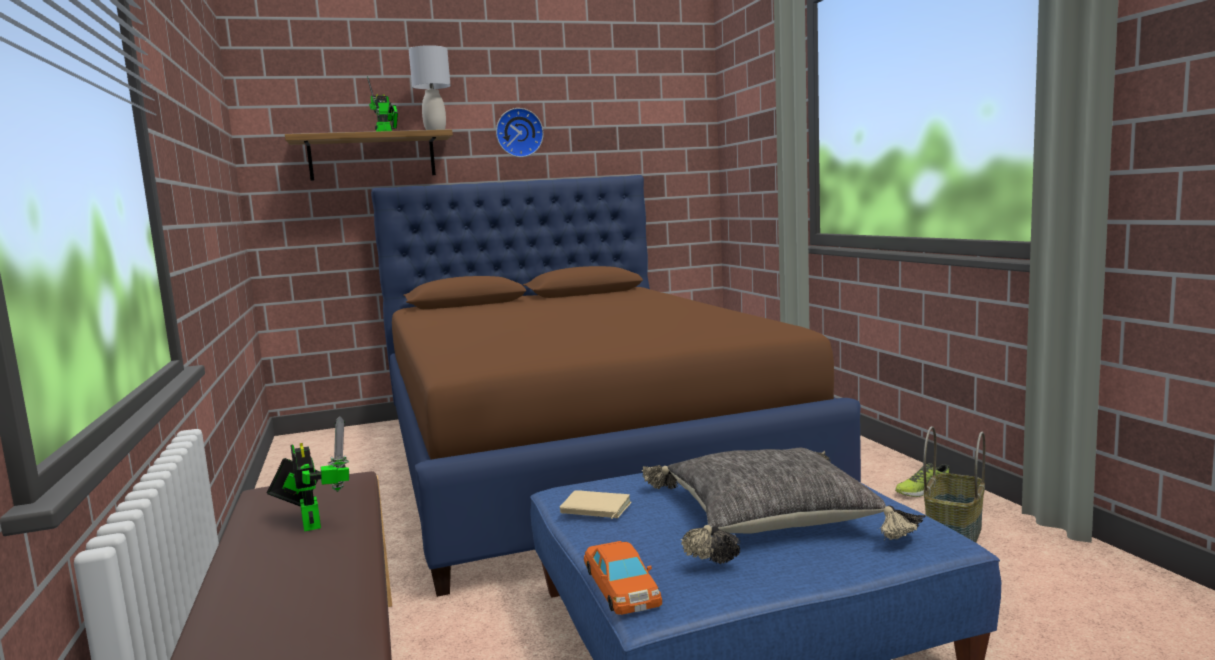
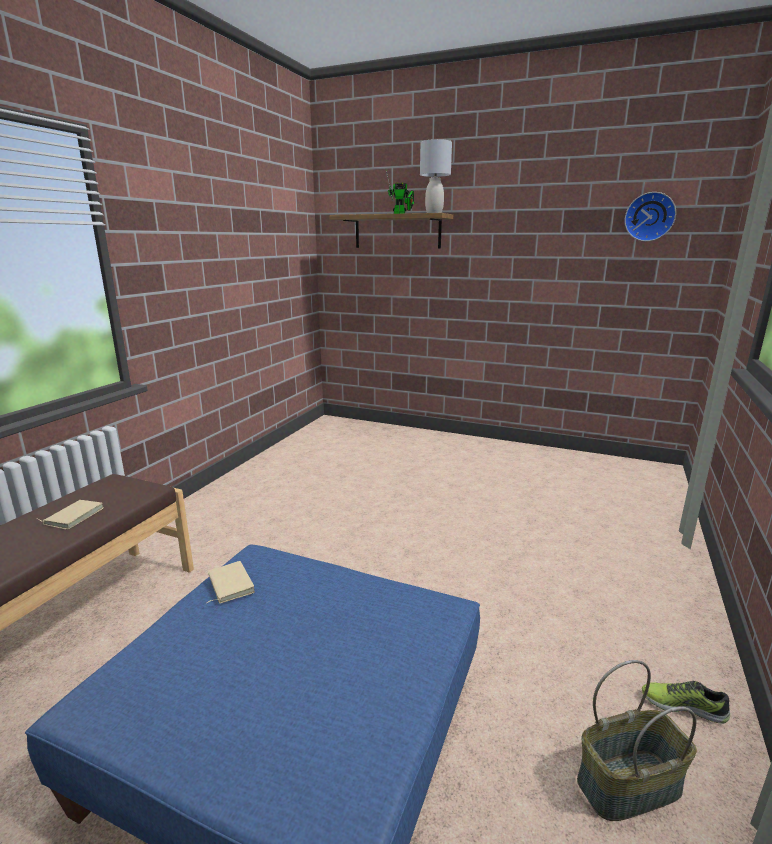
camera: 40 degrees right, 10 degrees up
toy robot [267,416,349,532] -> beige book [38,500,103,530]
brown bed [371,175,861,597] -> none
wall clock [496,108,544,157] -> wall clock moved to [624,192,676,241]
orange toy car [584,541,662,615] -> none
pillow [642,447,926,564] -> none

